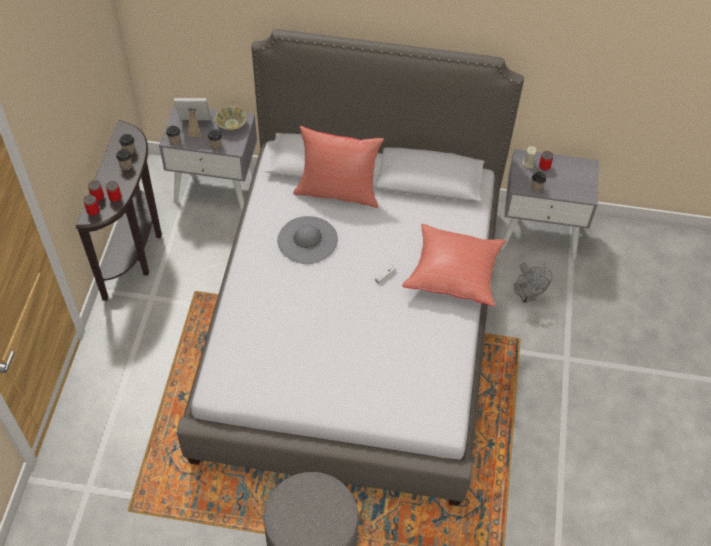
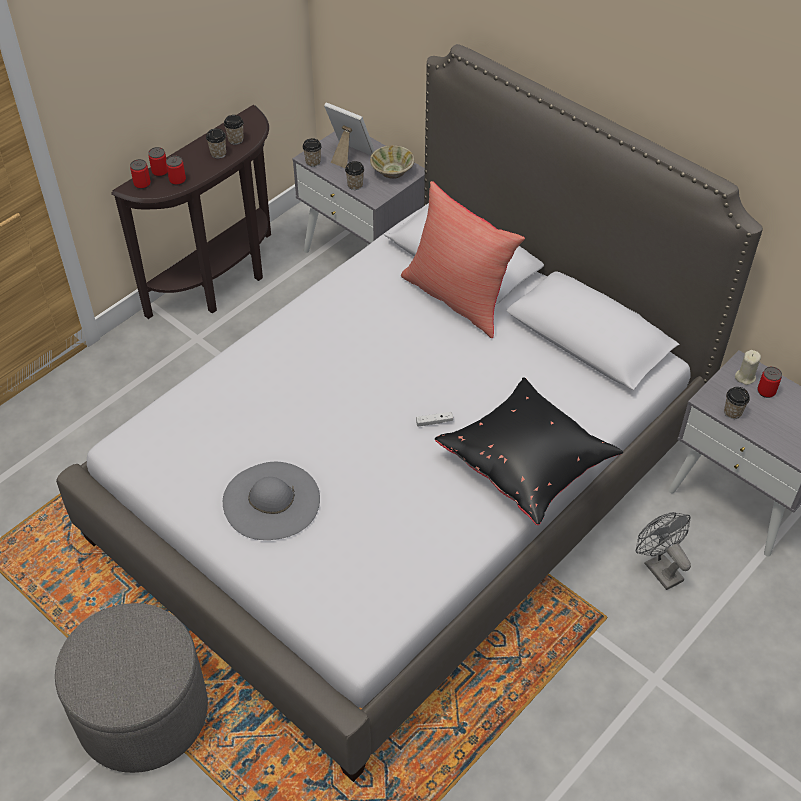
camera: 35 degrees right, 5 degrees down
grey hat [277,216,338,264] -> grey hat moved to [223,462,320,540]
red pillow [402,224,506,306] -> black pillow [435,378,623,525]
grey fan [514,263,552,303] -> grey fan turned 135 degrees clockwise [635,512,691,590]

